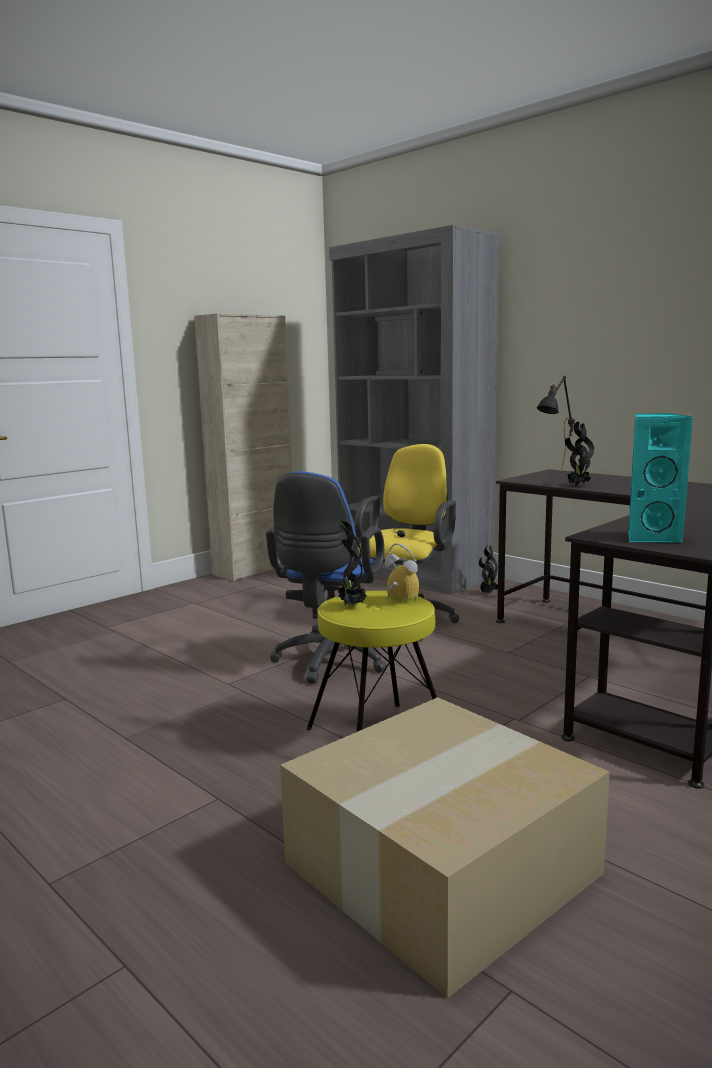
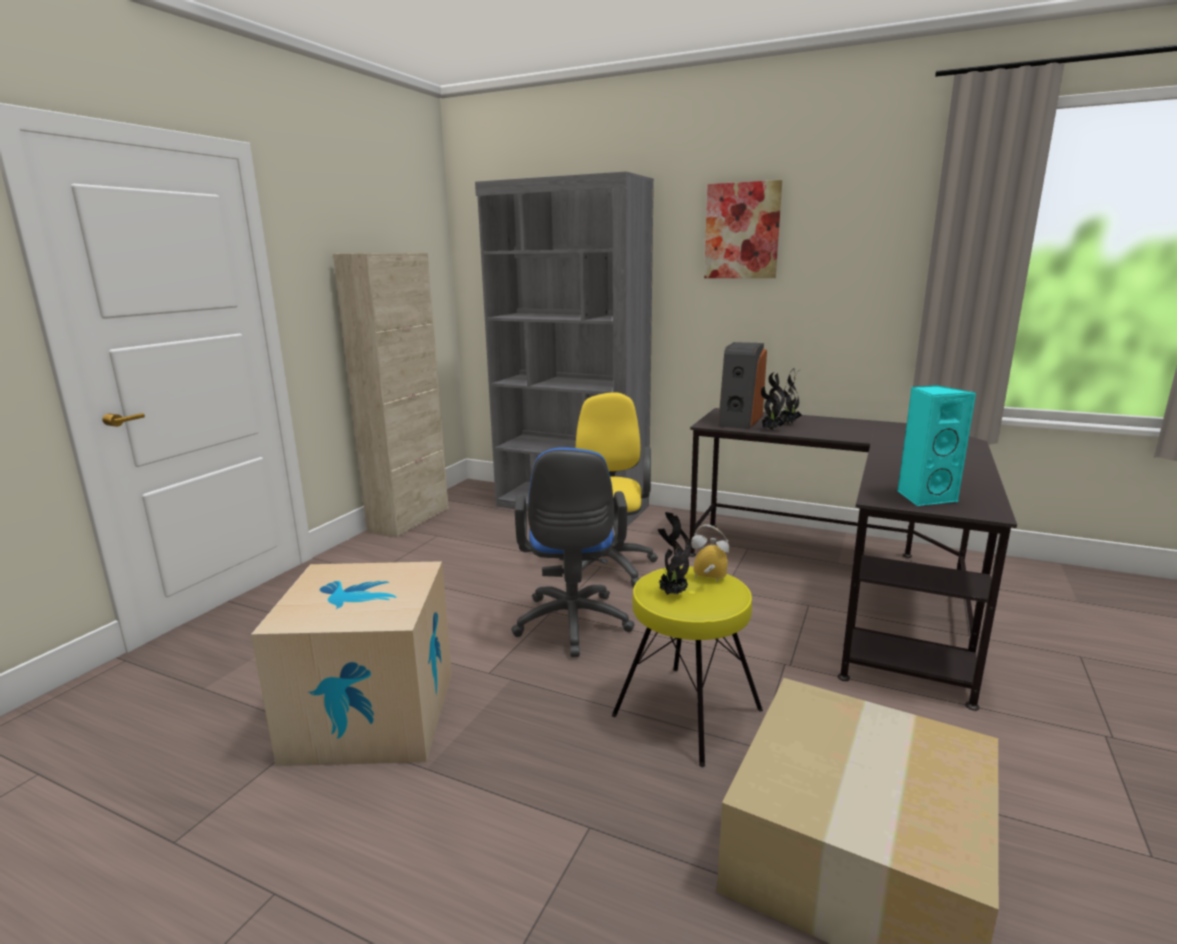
camera: 20 degrees left, 5 degrees up
potted plant [479,546,498,594] -> potted plant moved to [779,368,802,424]
black table lamp [537,376,575,475] -> speaker [718,342,767,429]
none -> cardboard box [251,561,452,766]
none -> picture [704,180,782,278]

